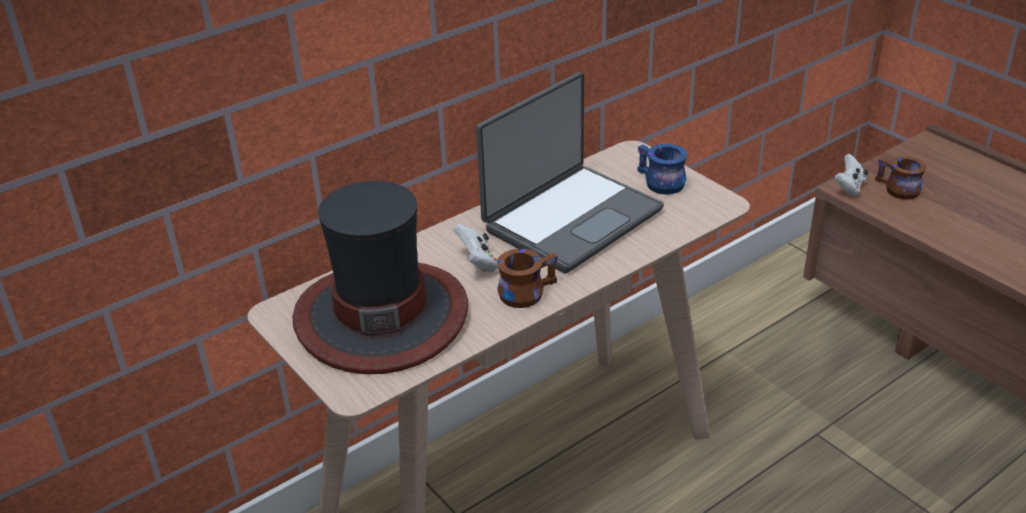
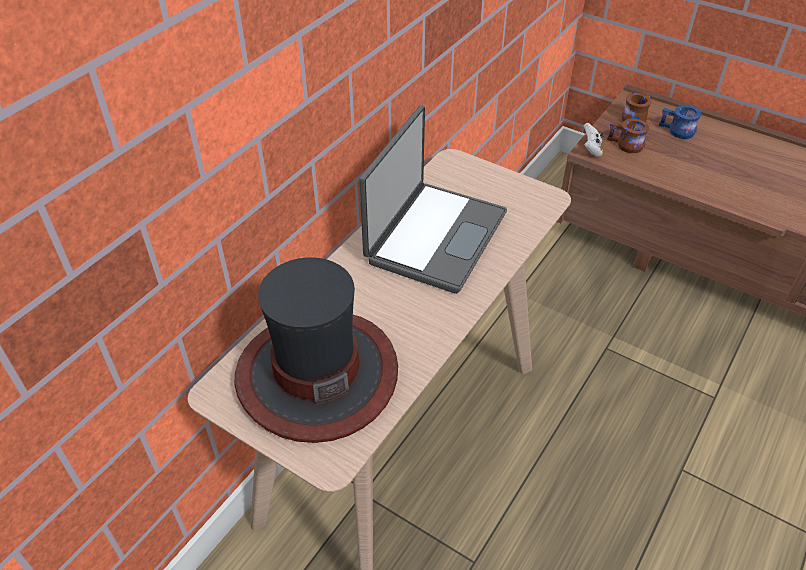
camera: 20 degrees left, 10 degrees up
white game controller [453,224,498,272] -> none
brown mug [497,249,558,308] -> brown mug moved to [622,93,652,122]
blue mug [638,144,688,195] -> blue mug moved to [659,105,701,139]

